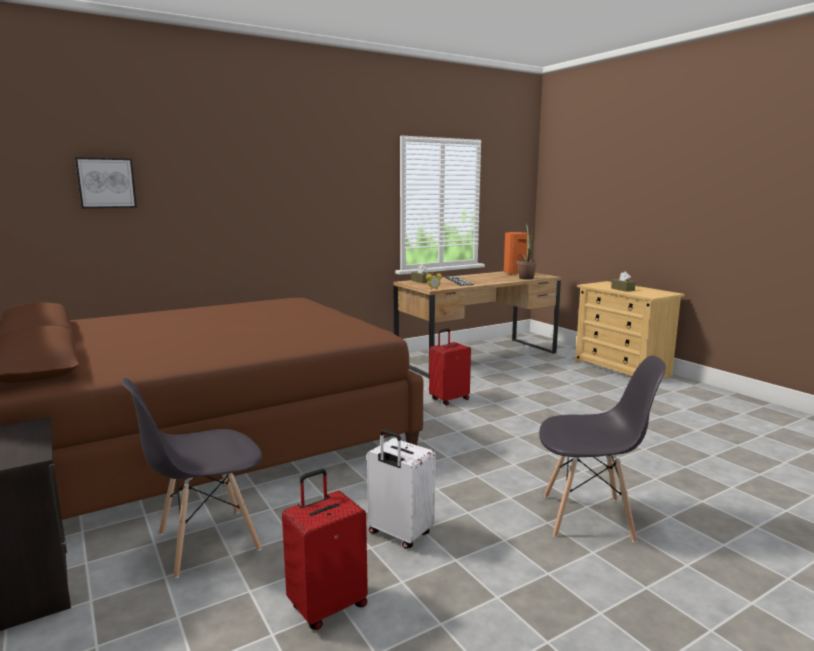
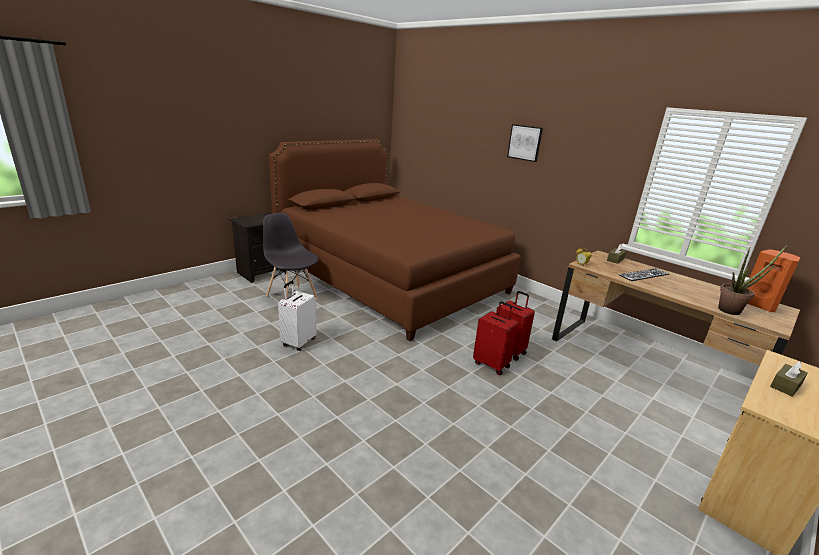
camera: 75 degrees right, 10 degrees up
picture [75,157,137,208] -> picture moved to [507,124,543,162]
red suitcase [282,469,368,630] -> red suitcase moved to [473,301,518,375]
grey chair [539,356,666,543] -> none

